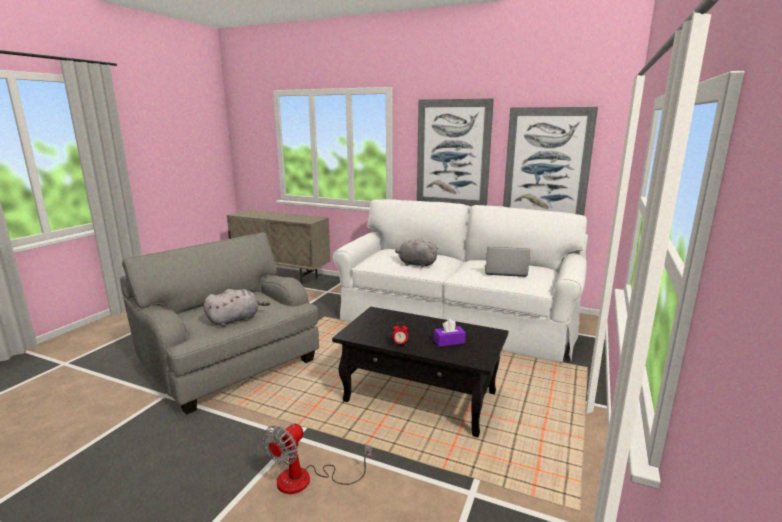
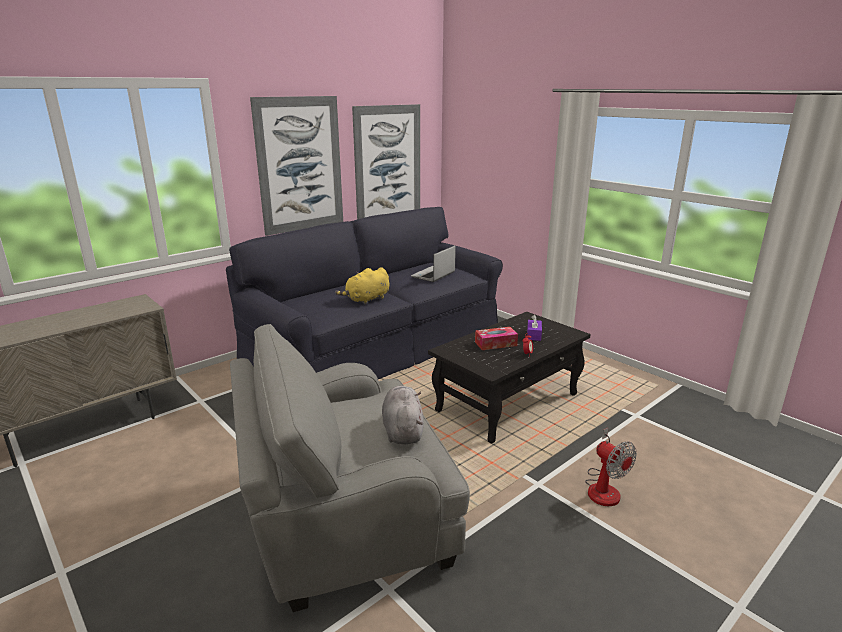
camera: 65 degrees left, 5 degrees up
white sofa [333,199,588,363] -> black sofa [226,207,503,379]
grey plush toy [395,238,438,268] -> yellow plush toy [335,267,389,305]
none -> tissue box [475,327,518,350]

